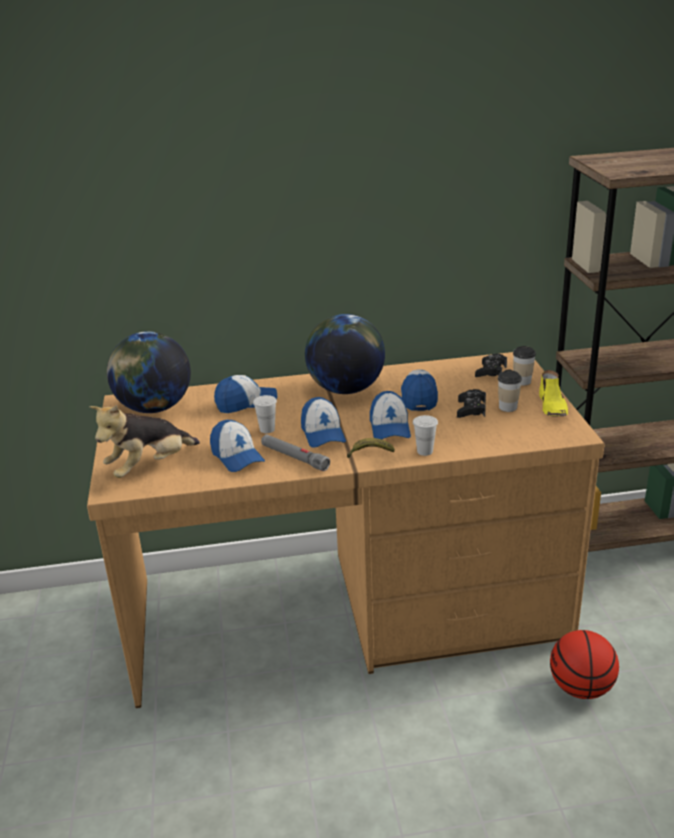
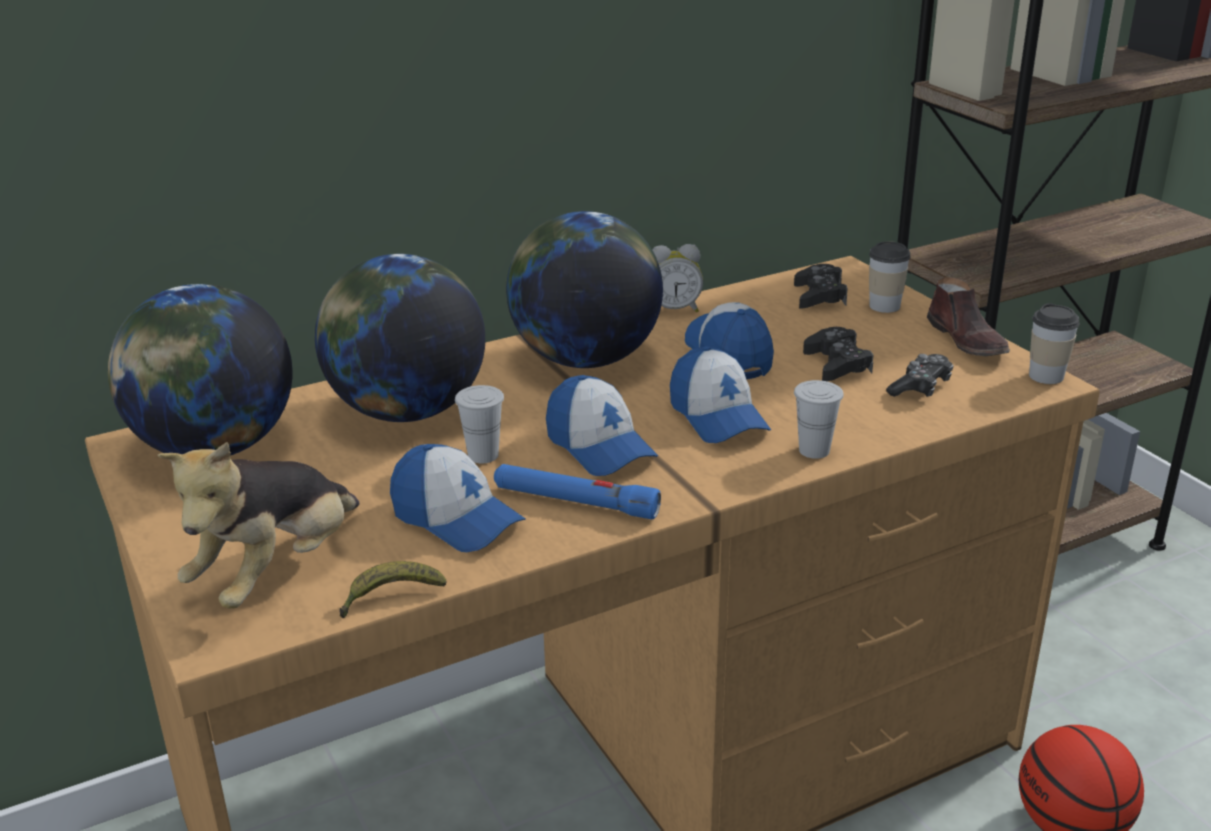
camera: 20 degrees left, 0 degrees up
cap [214,375,277,413] -> globe [315,254,485,422]
grey flashlight [261,434,330,471] -> blue flashlight [494,464,661,519]
banana [347,438,395,458] -> banana moved to [340,561,447,618]
cup [498,369,522,412] -> cup moved to [1029,303,1080,384]
yellow shoe [539,370,568,416] -> brown shoe [927,277,1010,356]
none -> alarm clock [652,244,703,312]
none -> game controller [886,354,954,397]

